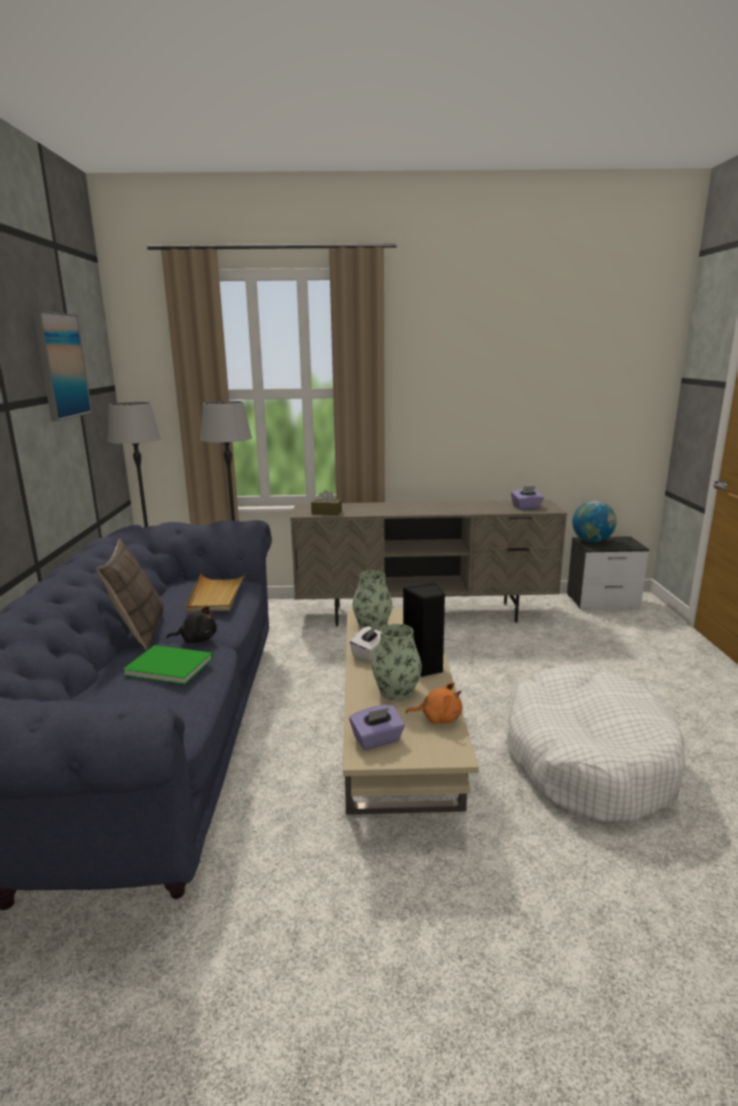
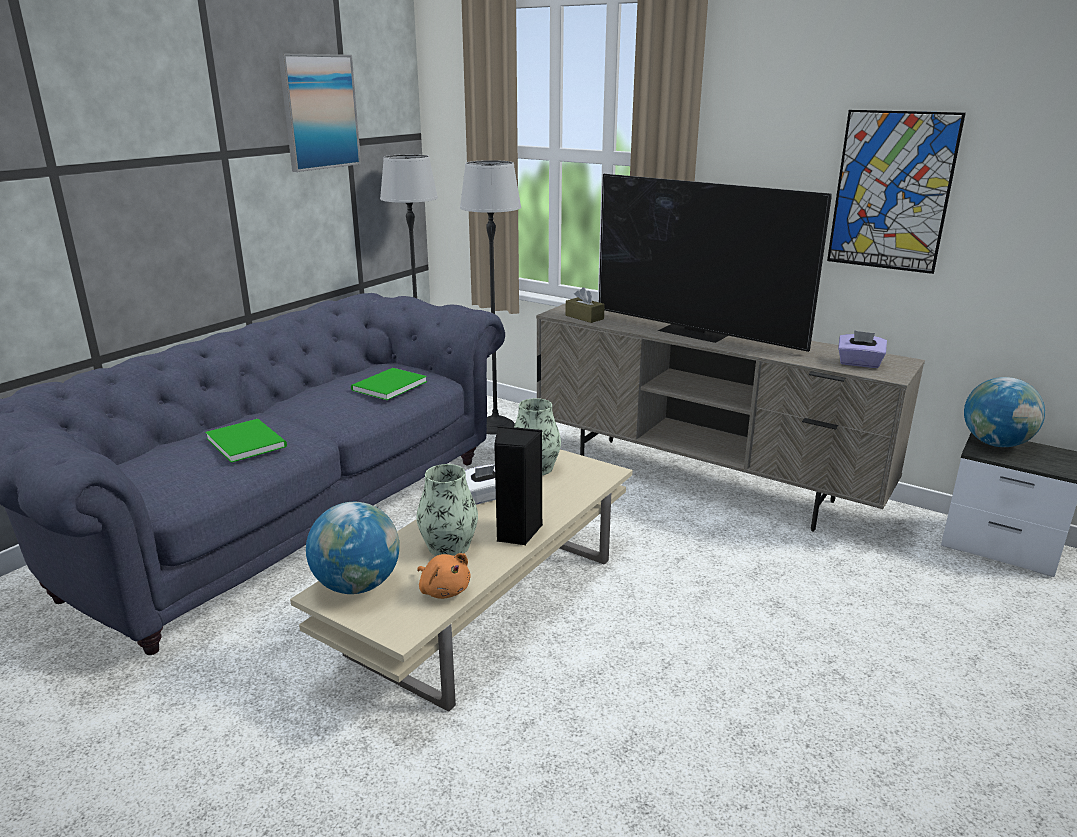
camera: 35 degrees right, 5 degrees up
pillow [97,539,163,651] -> none
black plush toy [167,606,217,643] -> none
beige tray [186,572,246,612] -> green book [351,368,427,400]
purple tissue box [349,705,405,750] -> globe [306,502,400,594]
white dog bed [505,664,685,825] -> none
none -> television [599,174,831,352]
none -> picture [827,110,966,274]

